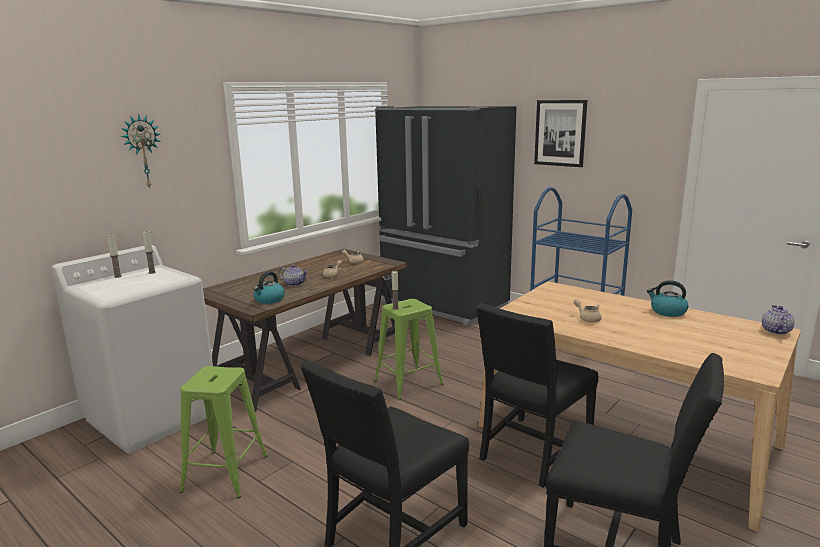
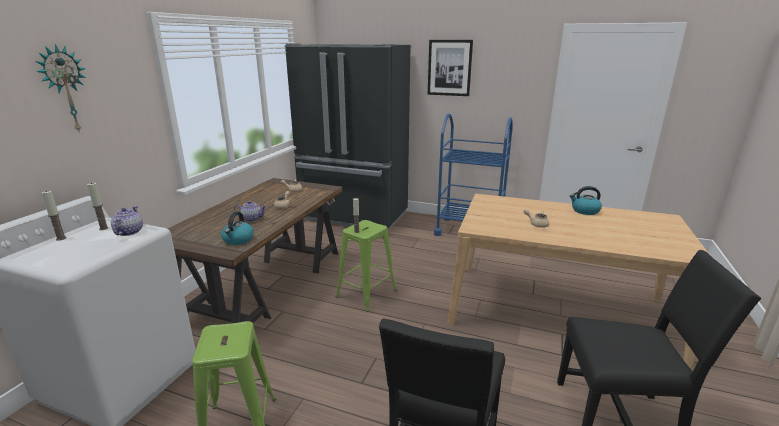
camera: 20 degrees left, 5 degrees up
black chair [476,303,599,487] -> none
teapot [762,305,795,335] -> teapot moved to [111,206,143,236]

